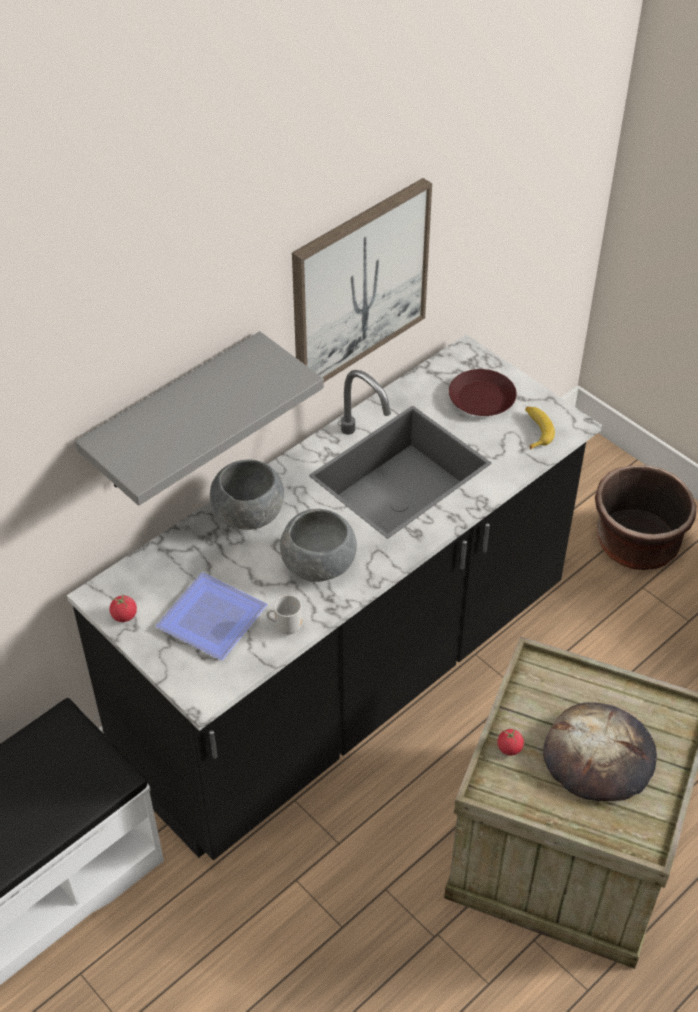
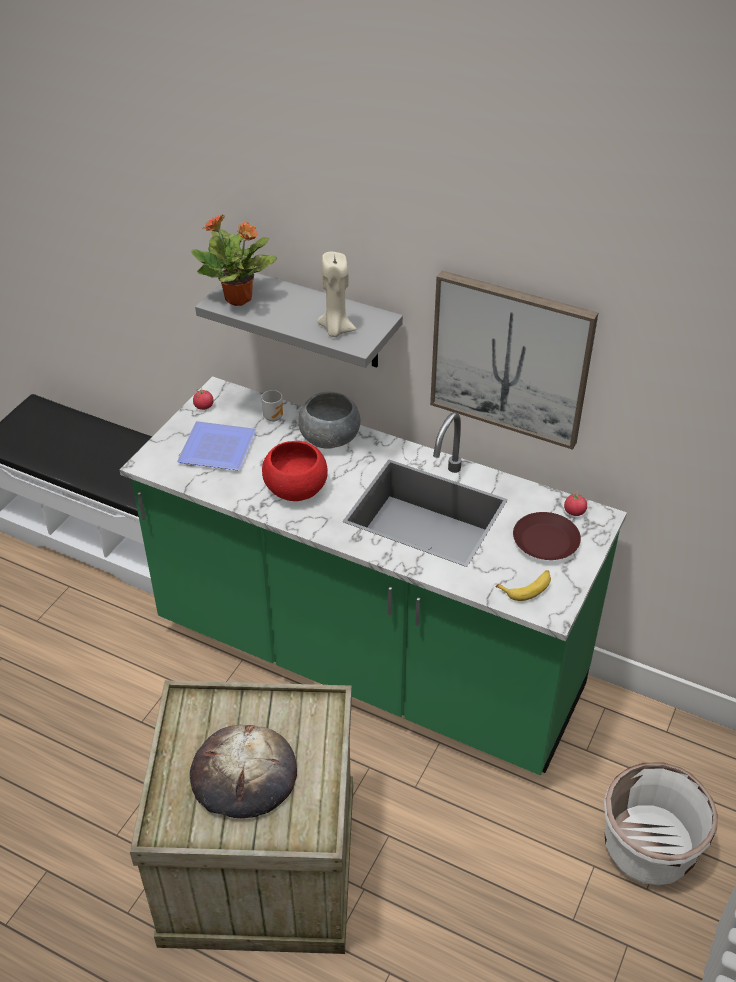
camera: 70 degrees right, 5 degrees down
black counter [67,334,602,860] -> green counter [119,377,627,775]
mug [266,595,302,634] -> mug moved to [261,390,283,422]
grey bowl [280,509,357,582] -> red bowl [262,441,328,501]
tomato [497,729,524,755] -> tomato moved to [564,491,587,516]
brown planter [595,465,696,570] -> white planter [604,762,718,885]
none -> potted plant [191,214,277,306]
none -> beige candle [317,252,356,337]

